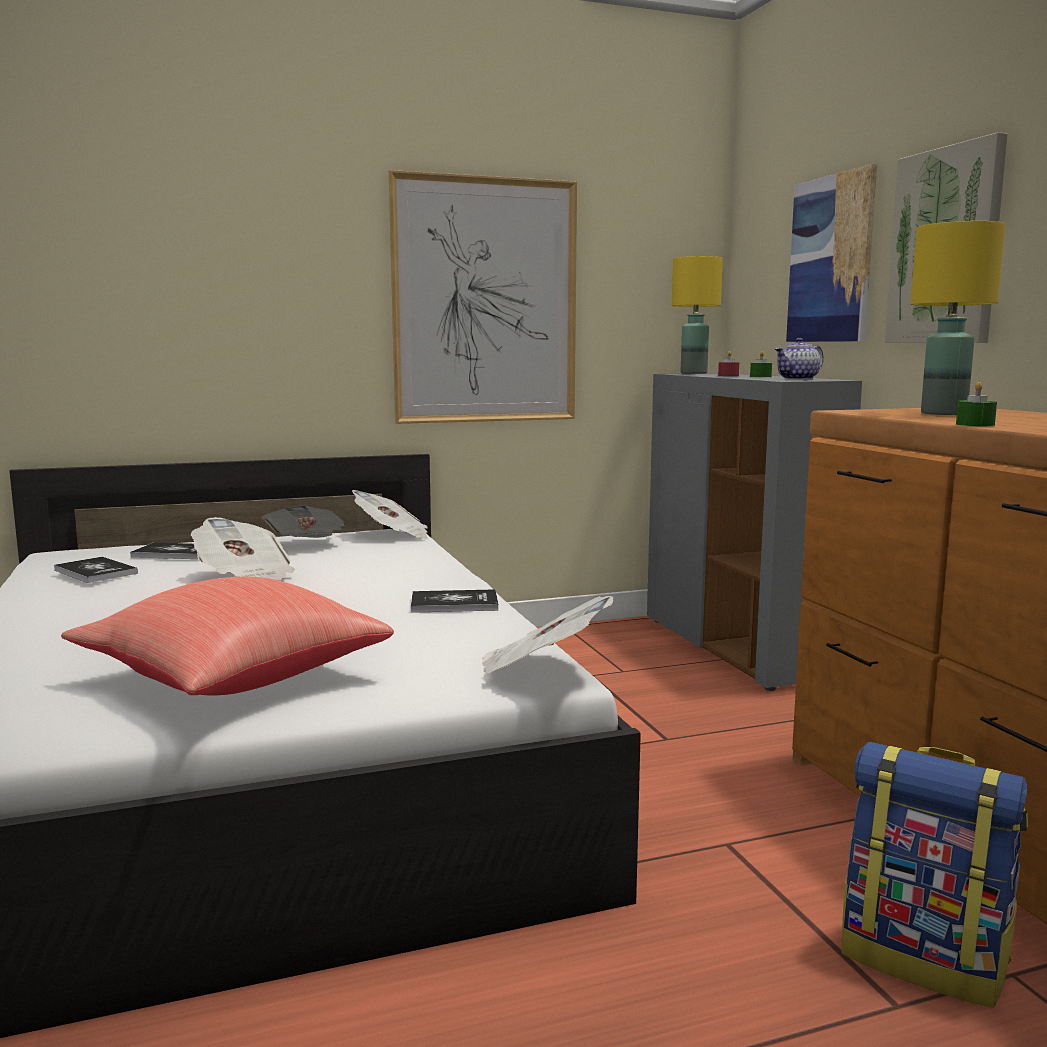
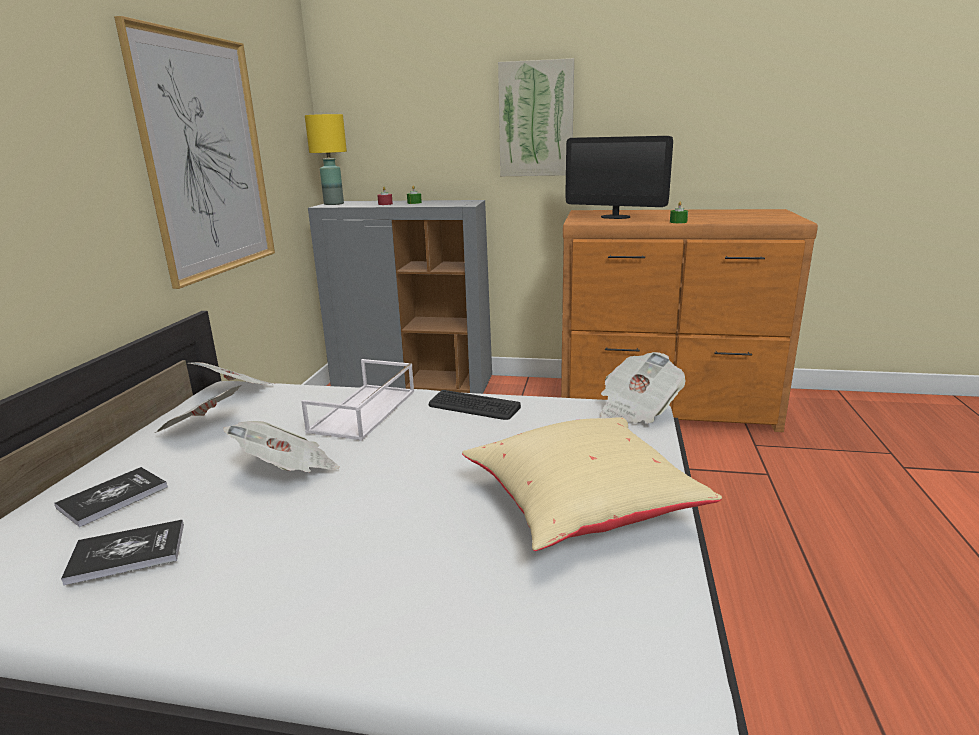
camera: 60 degrees left, 10 degrees up
red pillow [61,577,394,695] -> beige pillow [462,417,722,551]
book [411,589,499,613] -> keyboard [429,390,521,420]
teapot [775,338,824,380] -> none
picture [786,164,877,342] -> none
backpack [841,742,1028,1008] -> none
yellow table lamp [911,221,1005,415] -> monitor [565,136,673,219]
none -> white tray [301,359,414,441]

